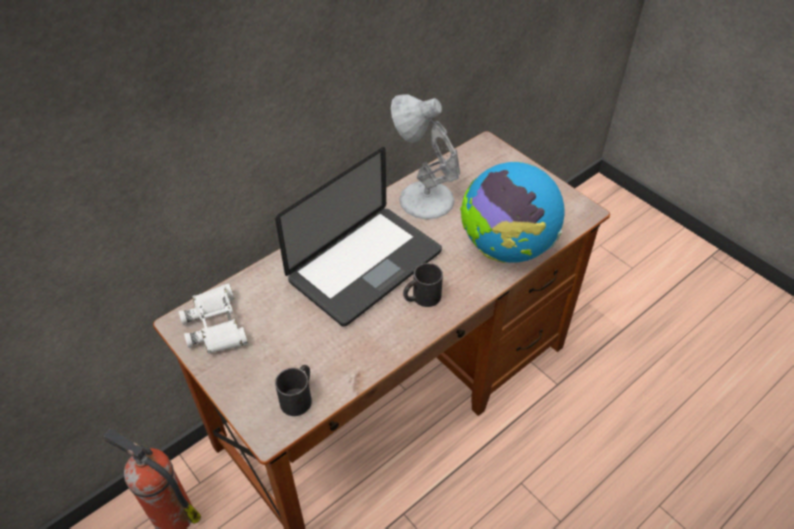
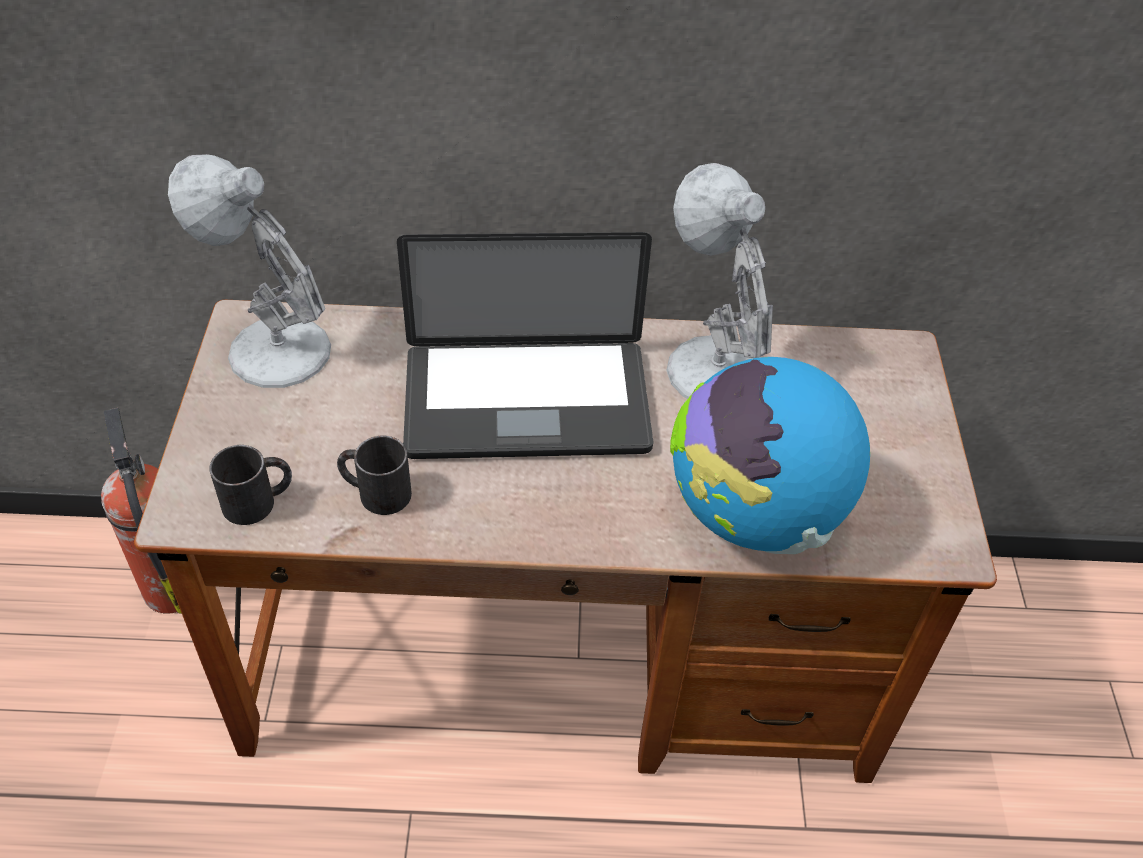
camera: 40 degrees right, 0 degrees up
white binoculars [179,283,248,354] -> white table lamp [168,154,331,388]
black mug [403,263,443,307] -> black mug moved to [337,436,412,515]

